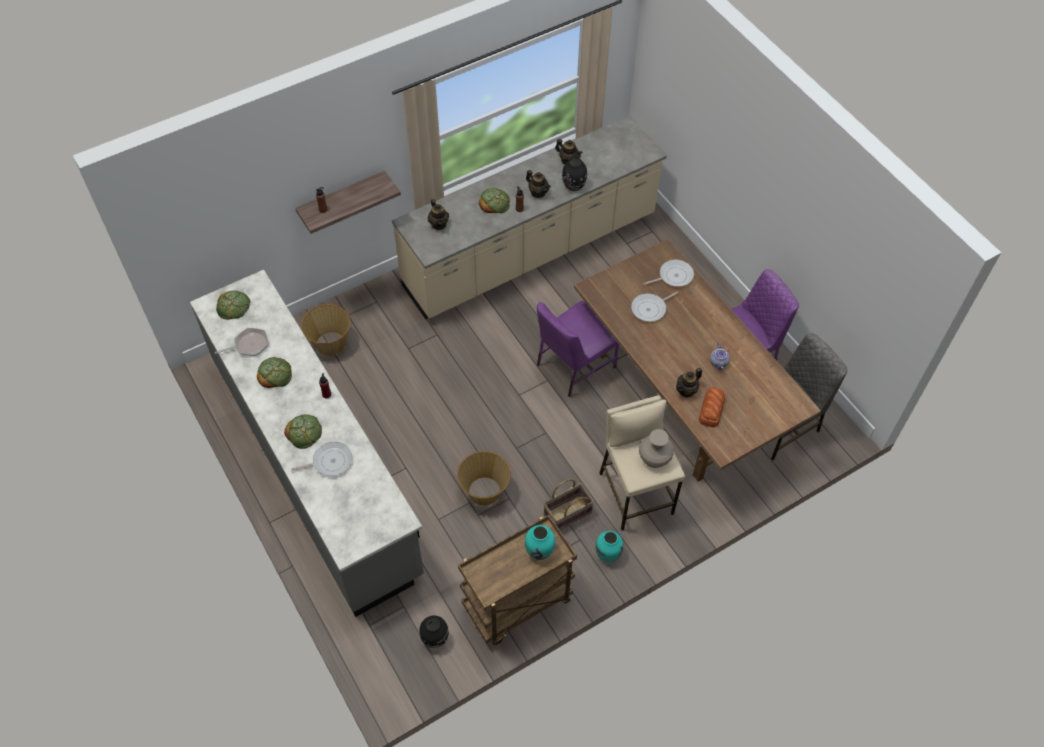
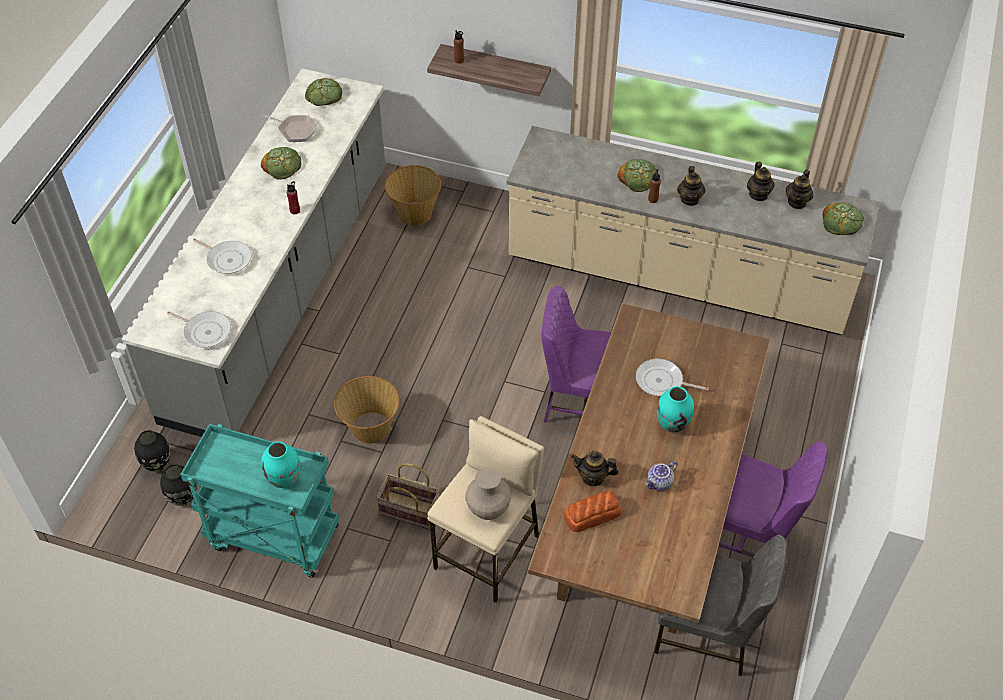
camera: 50 degrees right, 5 degrees down
bread [284,414,322,449] -> bread moved to [822,202,864,235]
teapot [428,199,449,230] -> teapot moved to [786,170,813,209]
brown cart [458,515,577,645] -> turquoise cart [180,424,339,578]
black vase [562,157,587,191] -> black vase moved to [134,430,170,472]
turquoise vase [595,531,623,562] -> turquoise vase moved to [657,386,694,433]
frying pan [643,259,694,287] -> frying pan moved to [167,311,231,348]

